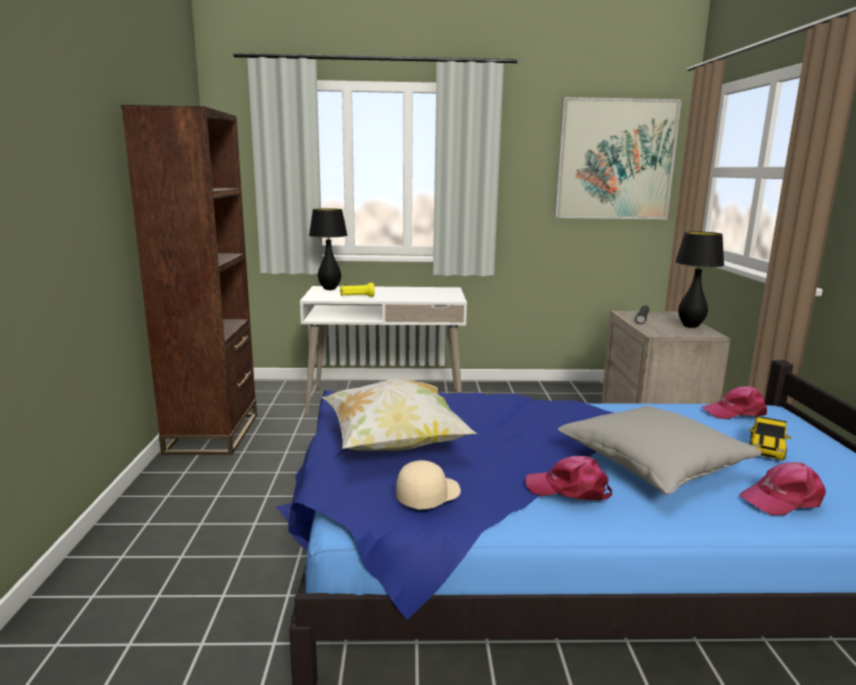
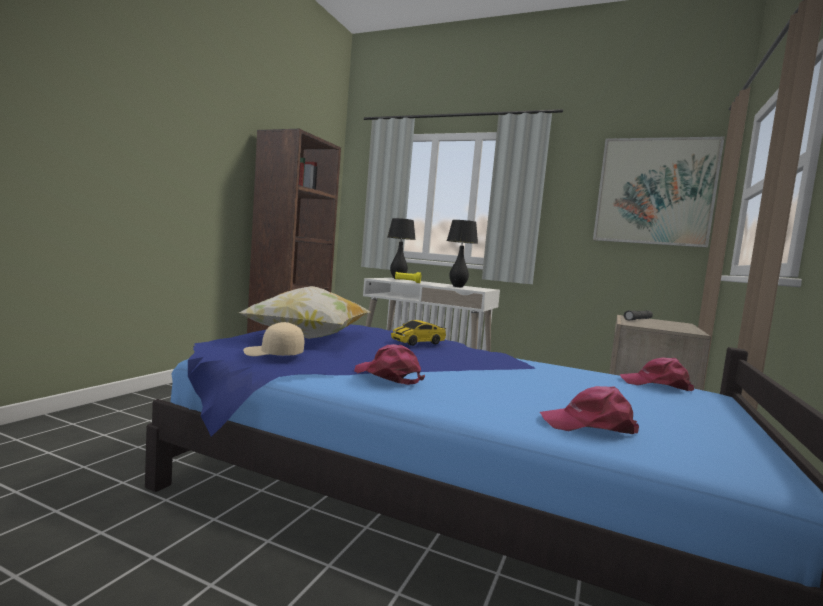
camera: 25 degrees right, 10 degrees down
beige cap [396,460,461,509] -> beige cap turned 150 degrees counterclockwise [243,322,304,356]
grey pillow [558,406,762,495] -> none
black table lamp [675,231,724,328] -> black table lamp moved to [447,220,478,287]
toy car [749,416,791,460] -> toy car moved to [391,320,446,346]

